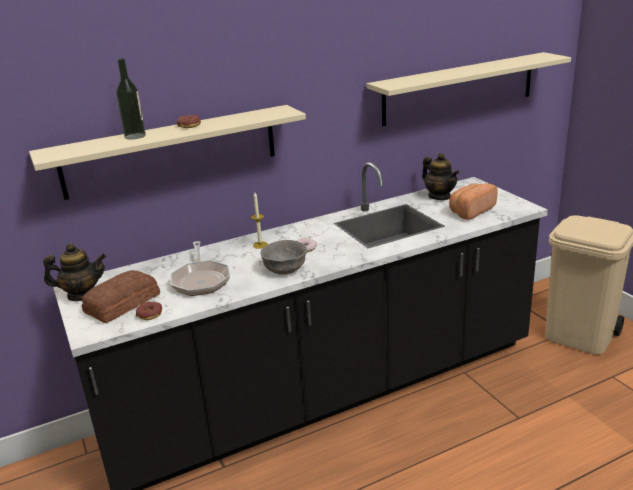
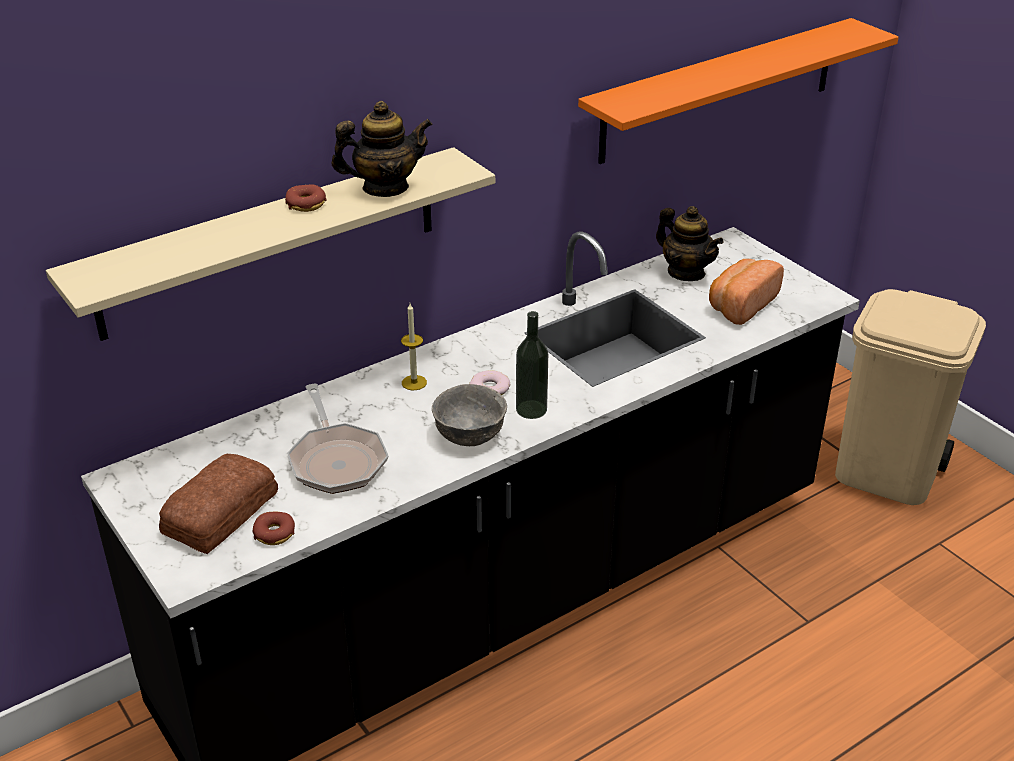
camera: 10 degrees left, 10 degrees up
teapot [43,243,106,301] -> teapot moved to [332,101,433,197]
bottle [116,59,146,139] -> bottle moved to [516,311,548,419]
beige shelf [366,52,571,126] -> orange shelf [578,18,899,164]

